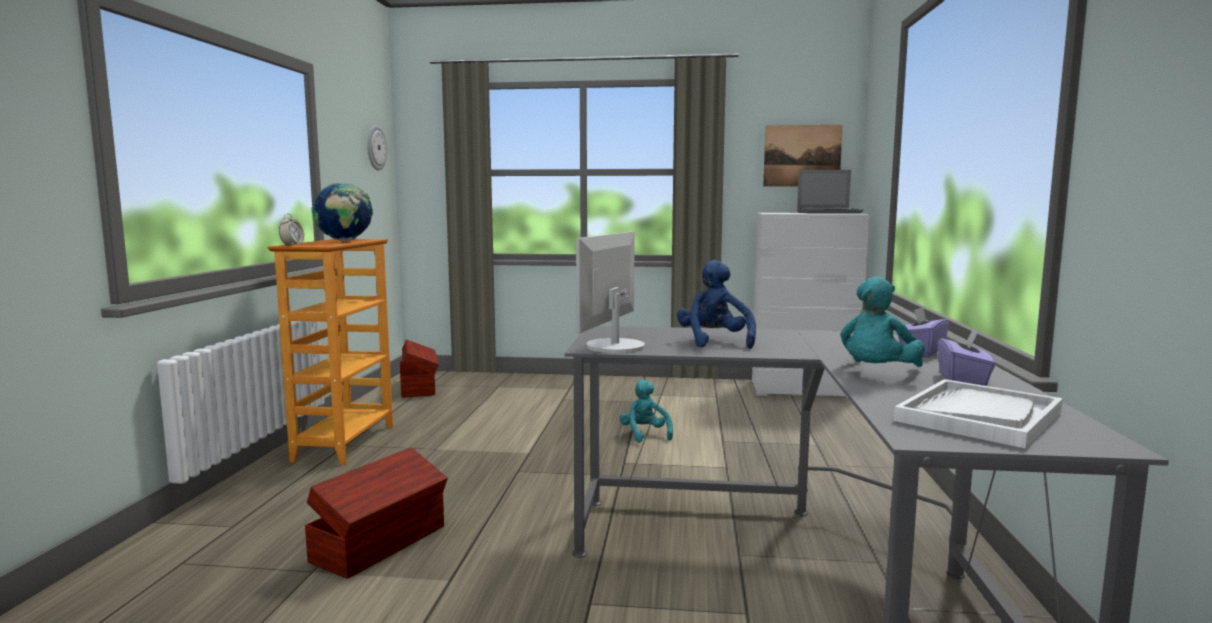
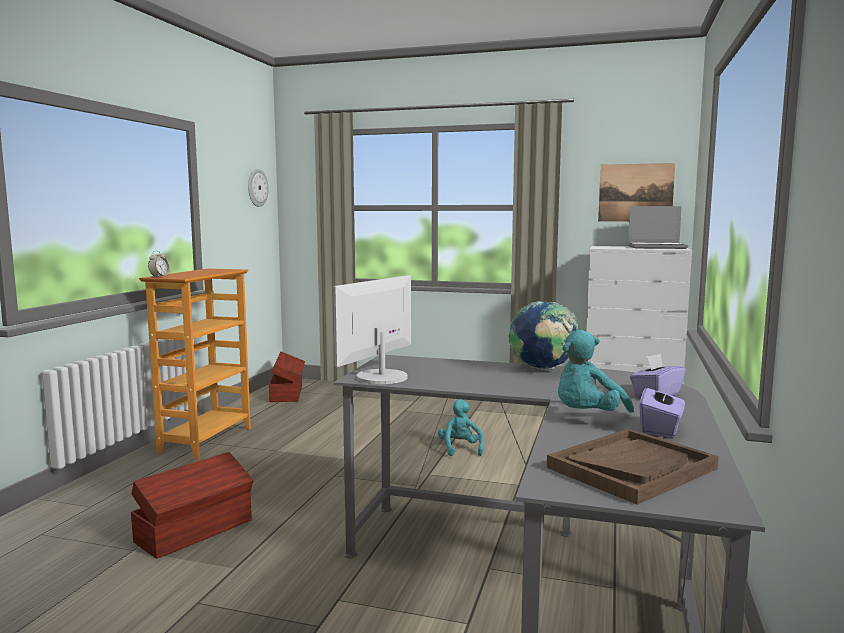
camera: 10 degrees right, 0 degrees up
globe [312,183,373,241] -> globe moved to [508,301,578,370]
blue plush toy [677,260,756,349] -> none
white tray [894,379,1063,449] -> brown tray [547,429,719,505]

